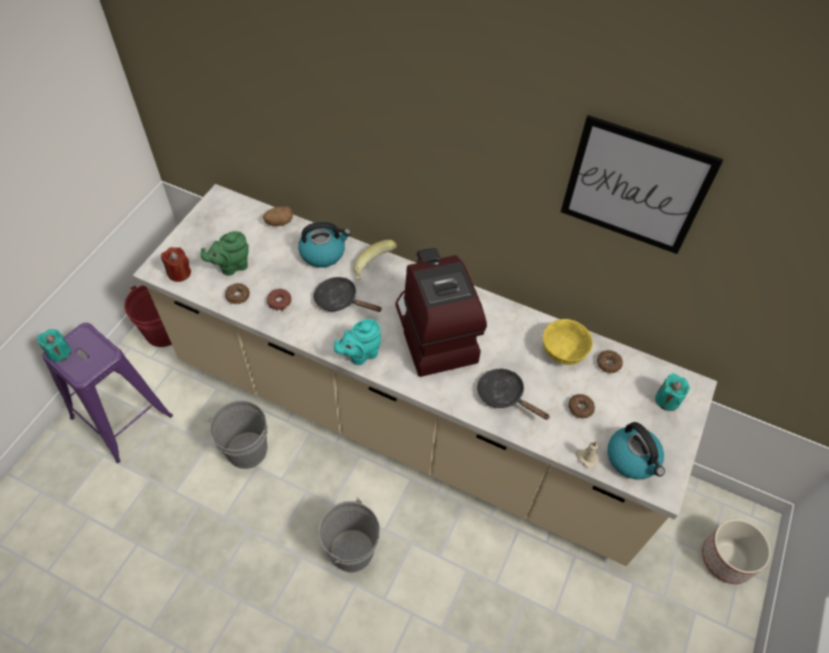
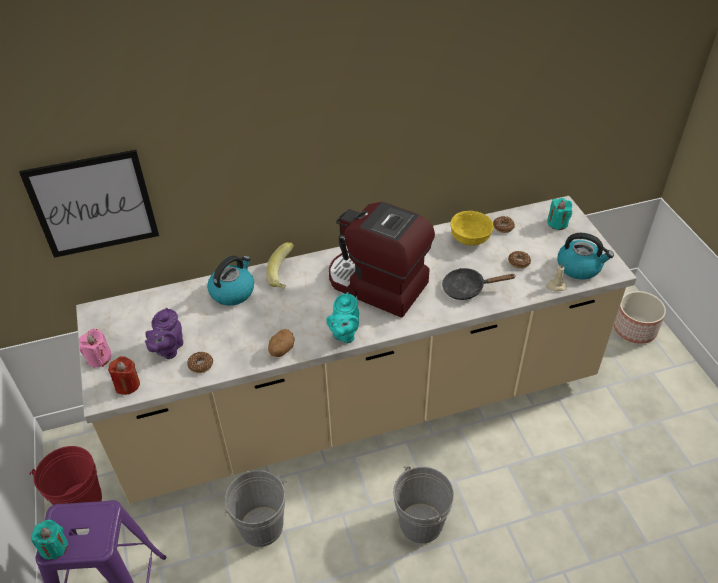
camera: 40 degrees left, 10 degrees down
green teapot [201,231,249,275] -> purple teapot [145,308,183,359]
potato [263,206,293,226] -> potato moved to [268,329,295,357]
donut [267,289,291,311] -> none
black frying pan [313,277,382,312] -> none
picture [561,115,723,254] -> picture moved to [19,150,159,258]
none -> pink candle [79,329,111,367]

